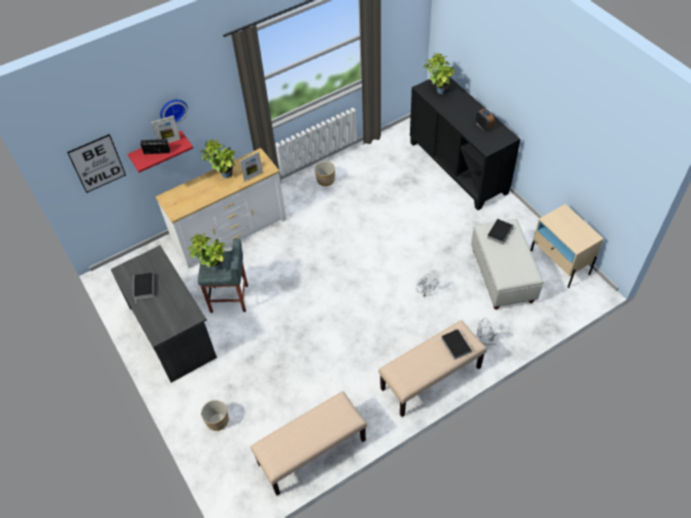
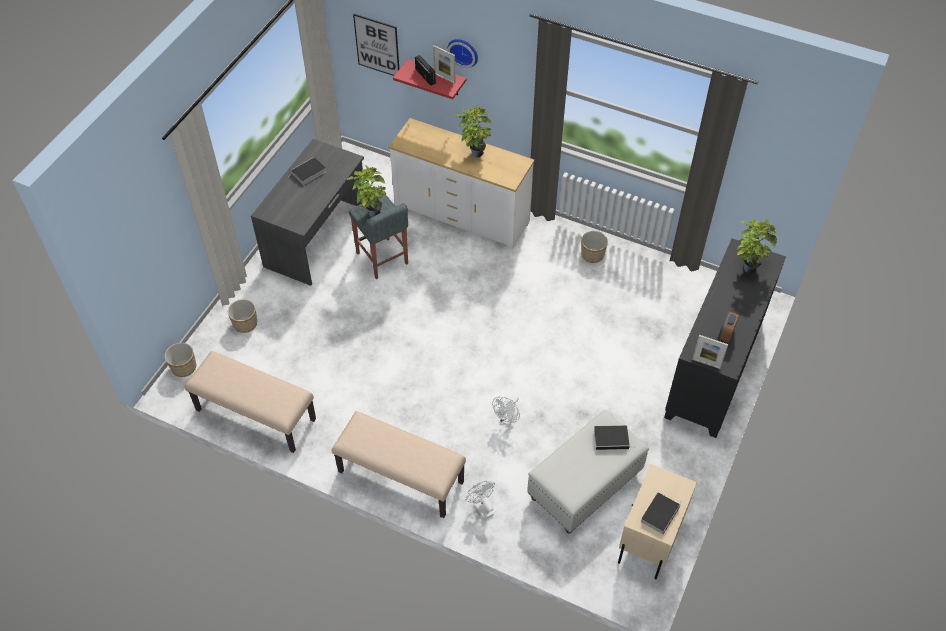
camera: 55 degrees right, 0 degrees up
picture frame [240,151,263,182] -> picture frame moved to [692,335,728,369]
book [441,329,472,360] -> book moved to [641,492,681,534]
none -> planter [165,343,196,377]

